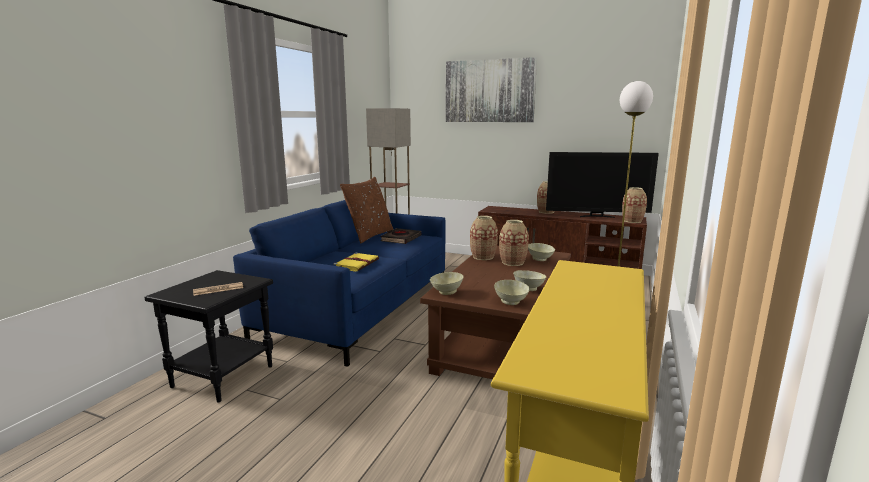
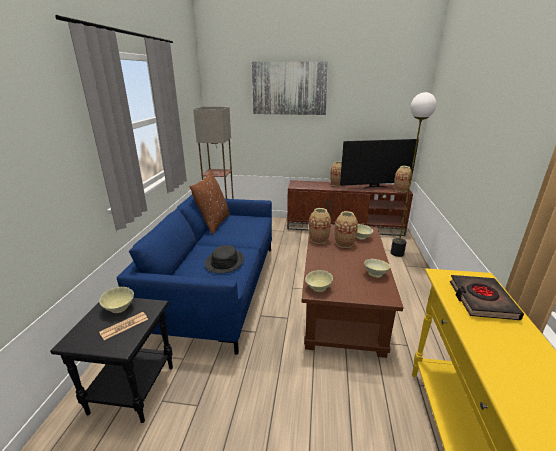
camera: 15 degrees left, 10 degrees up
yellow book [333,253,379,272] -> black hat [205,245,244,273]
black book [381,228,421,244] -> black book moved to [450,275,524,320]
beige bowl [494,280,529,305] -> beige bowl moved to [99,287,134,313]

